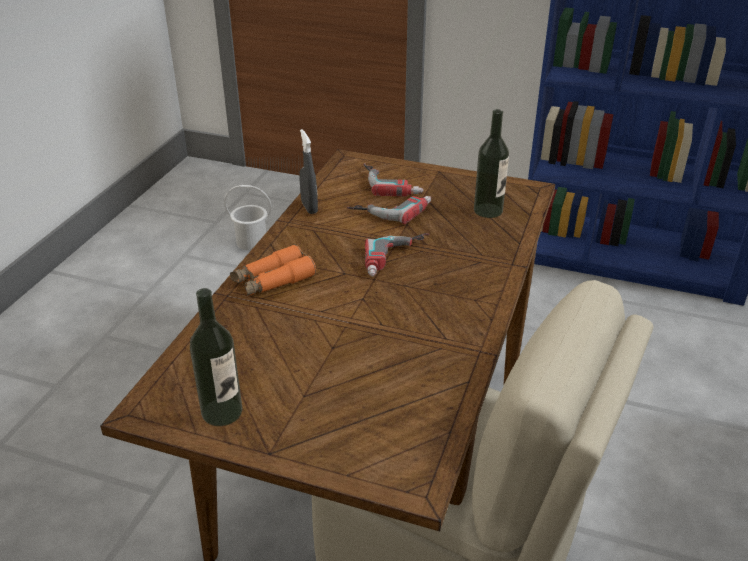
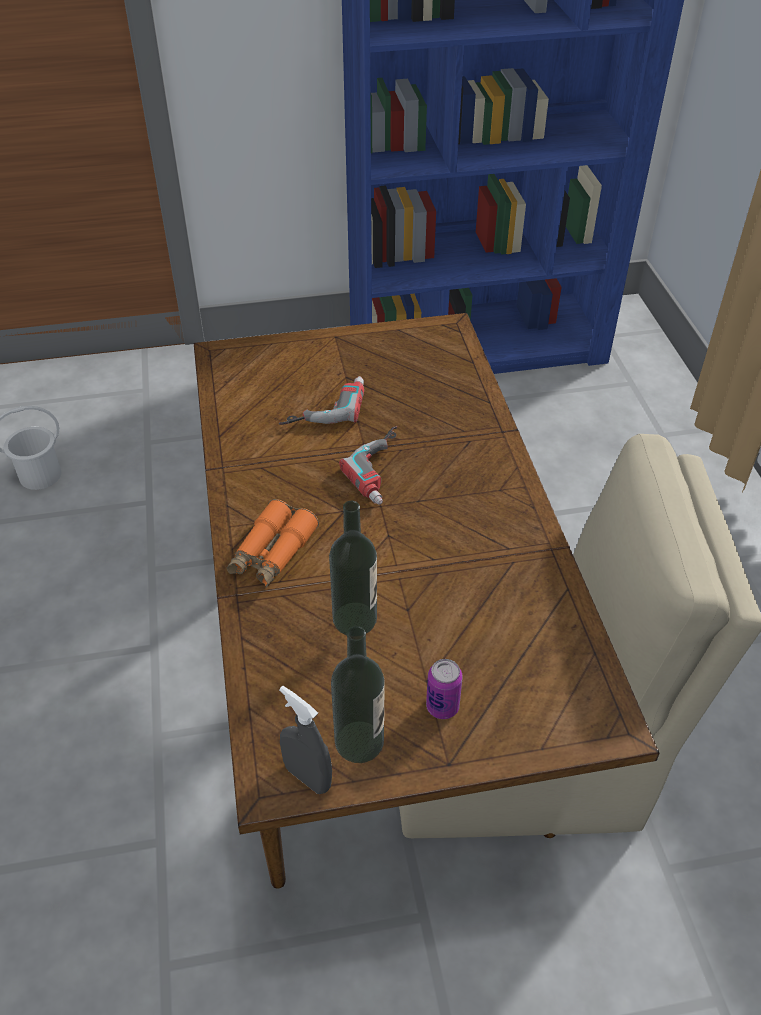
camera: 30 degrees left, 10 degrees up
grey spray bottle [299,129,318,214] -> grey spray bottle moved to [279,686,332,794]
power drill [363,163,424,197] -> none
bottle [474,109,509,218] -> bottle moved to [329,501,377,635]
none -> can [426,659,463,719]

